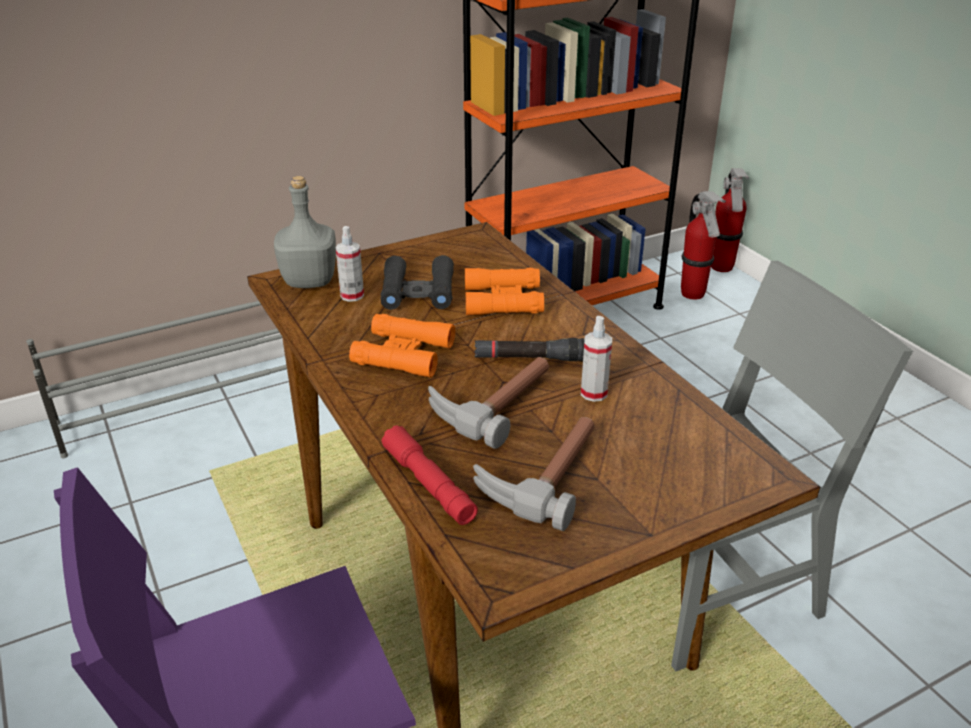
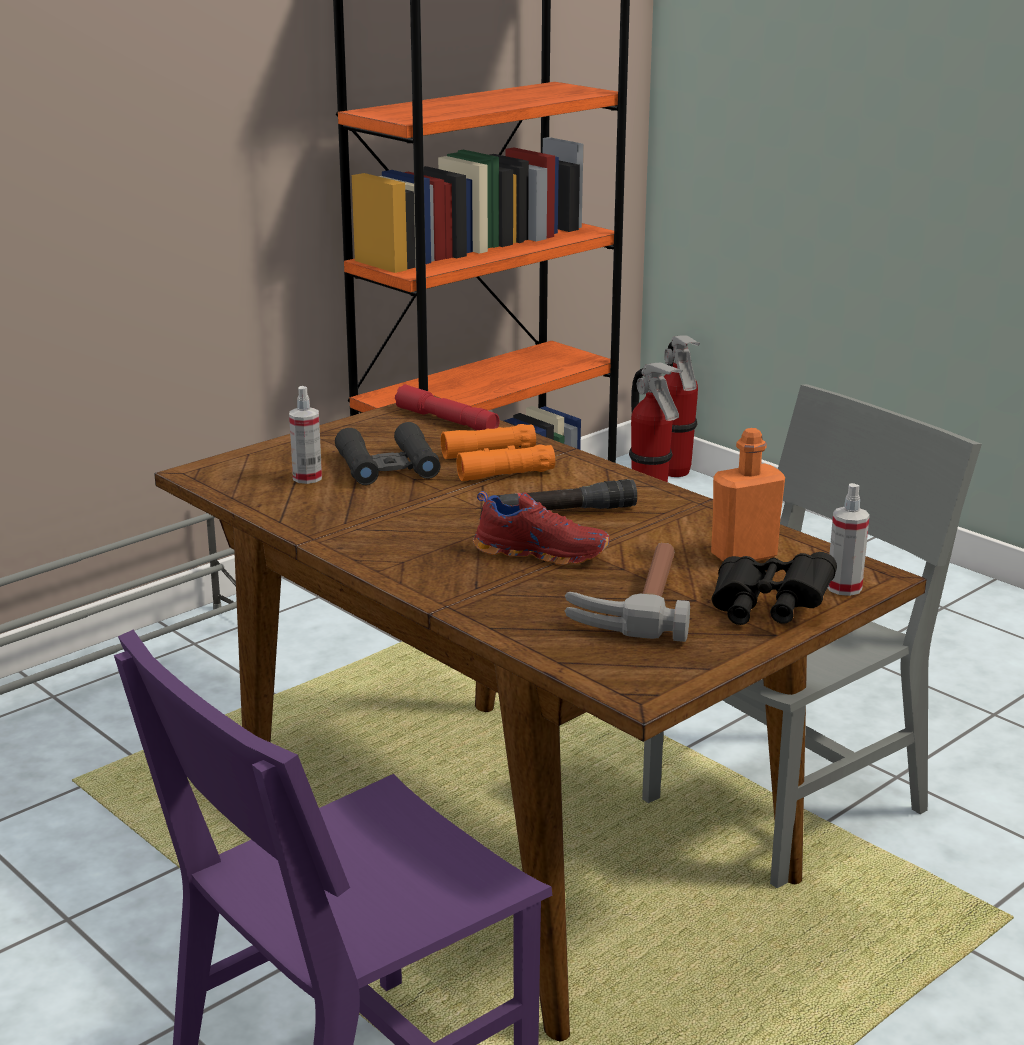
camera: 15 degrees left, 10 degrees down
grey bottle [274,176,336,288] -> none
orange binoculars [349,314,455,378] -> none
red flashlight [382,425,478,525] -> red flashlight moved to [395,384,500,430]
hammer [428,357,549,449] -> red shoe [473,491,610,565]
spray bottle [581,316,612,402] -> spray bottle moved to [828,483,870,596]
none -> orange bottle [711,428,785,561]
none -> black binoculars [712,552,837,625]

